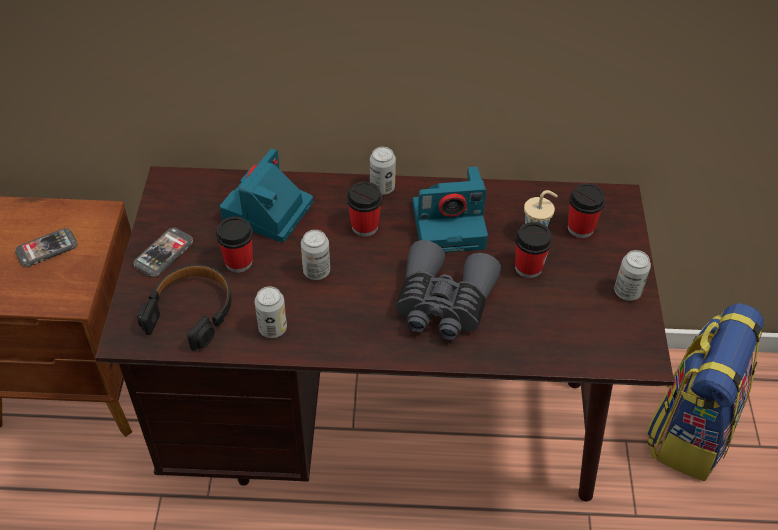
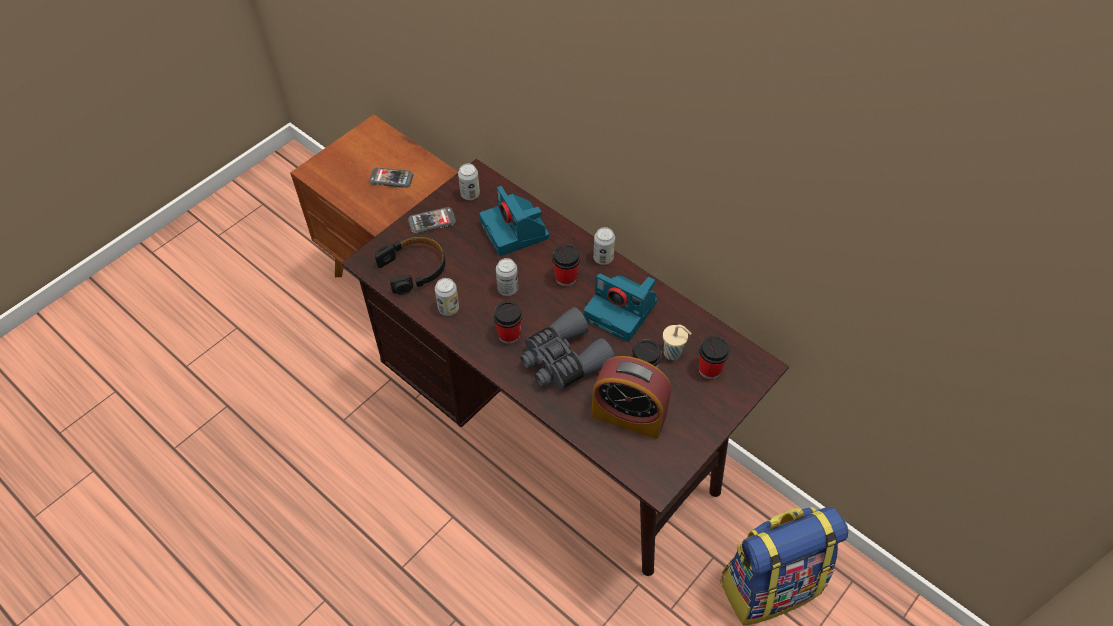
camera: 40 degrees right, 5 degrees up
cup [216,216,253,272] -> cup moved to [493,301,523,344]
camera [220,148,313,243] -> camera turned 90 degrees counterclockwise [479,186,549,256]
can [614,250,651,301] -> can moved to [458,164,480,200]
none -> alarm clock [591,356,671,439]

